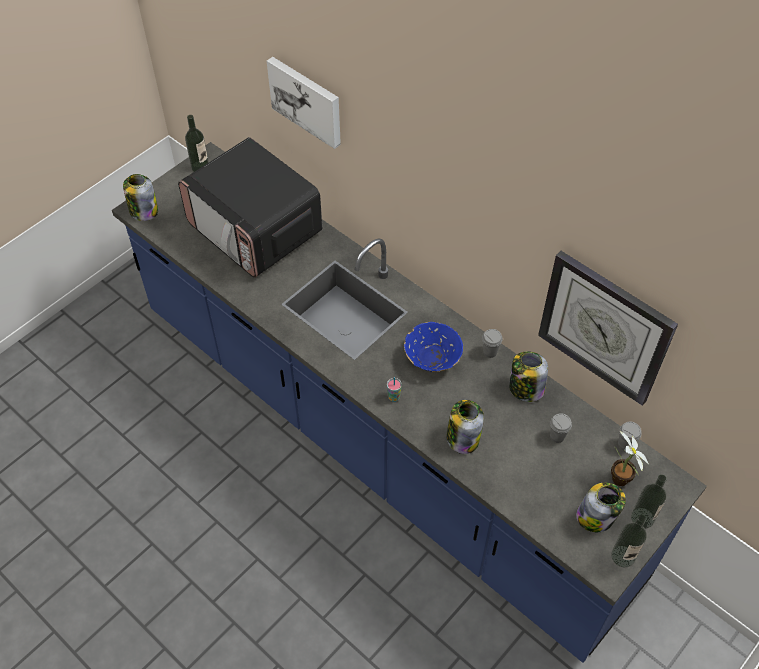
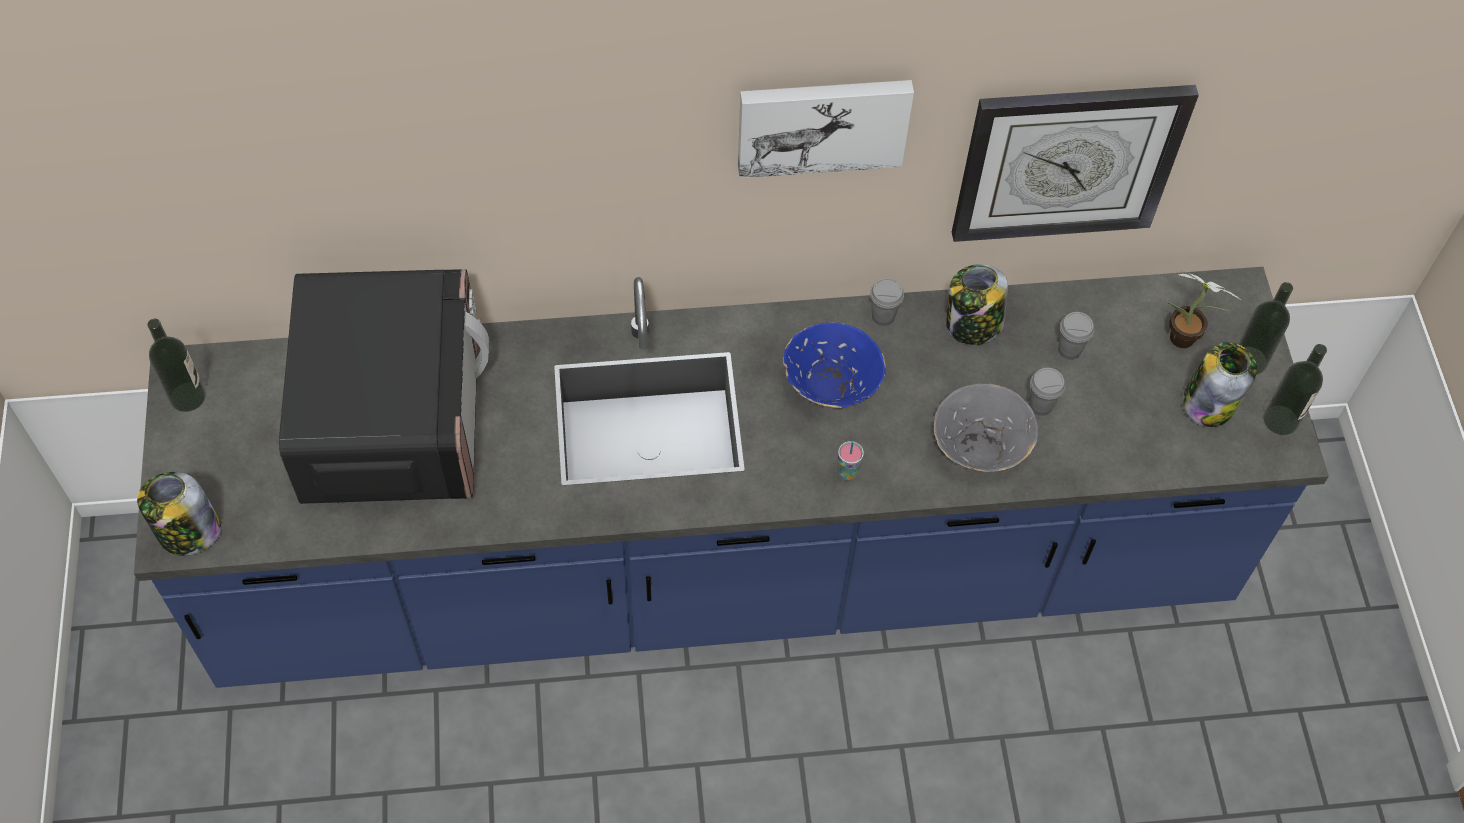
camera: 50 degrees left, 5 degrees up
microwave [178,137,322,278] -> microwave turned 90 degrees counterclockwise [279,269,489,504]
picture [267,57,341,149] -> picture moved to [738,80,914,178]
jar [446,400,484,454] -> grey bowl [934,384,1038,472]
grey cup [618,422,642,451] -> grey cup moved to [1029,368,1065,416]

